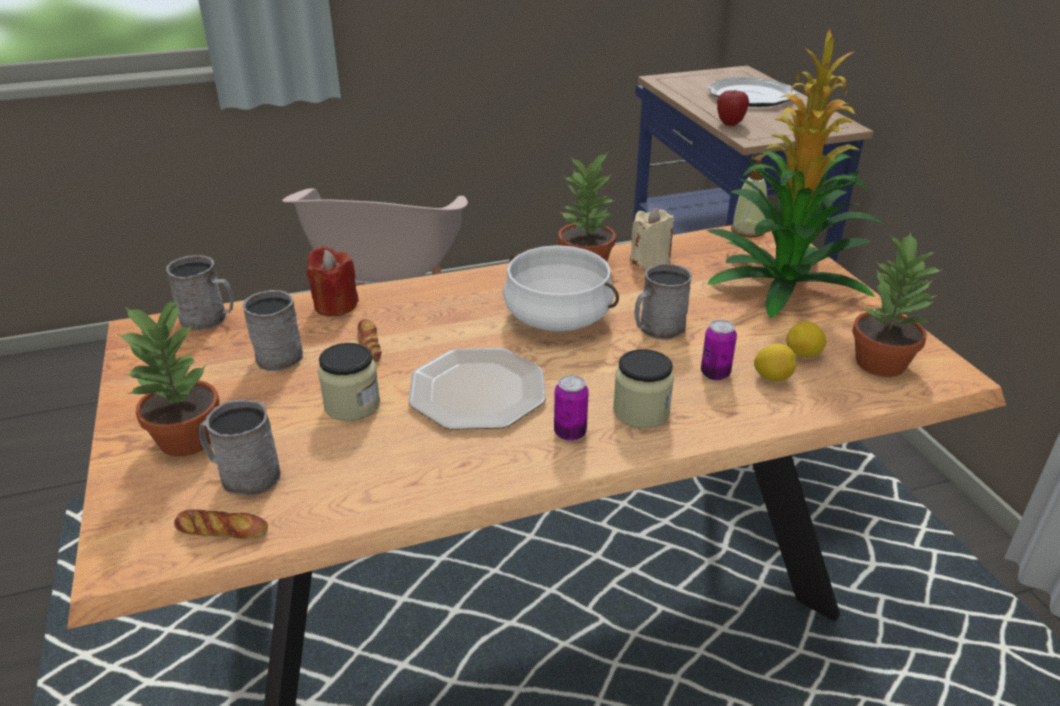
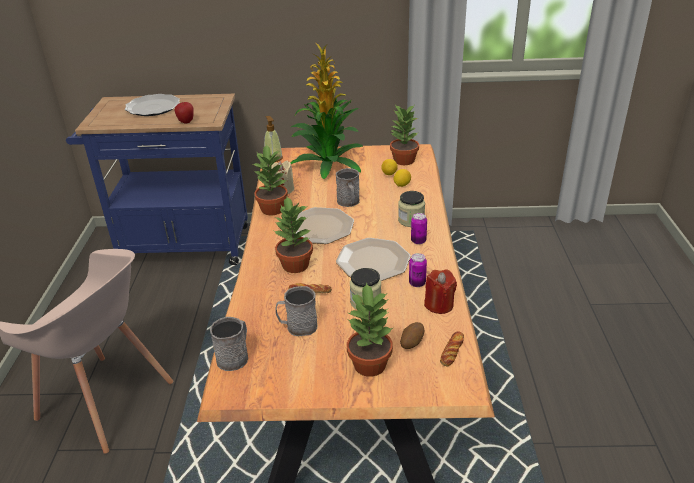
camera: 70 degrees left, 0 degrees up
grey mug [199,399,281,496] -> potato [400,322,424,349]
red candle [307,247,359,316] -> red candle moved to [424,269,457,314]
white cooking pot [503,245,619,332] -> plate [296,207,354,244]
can [701,320,737,380] -> can moved to [409,253,427,287]
none -> potted plant [274,197,313,273]

